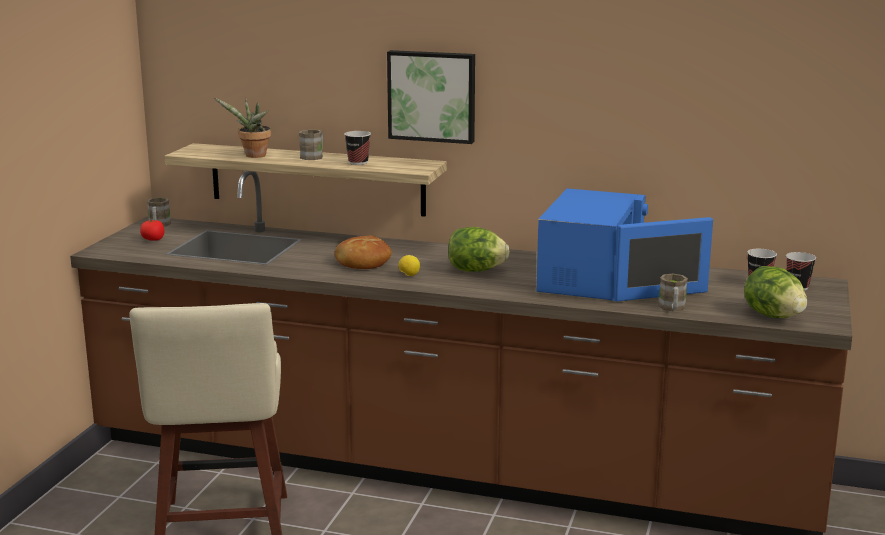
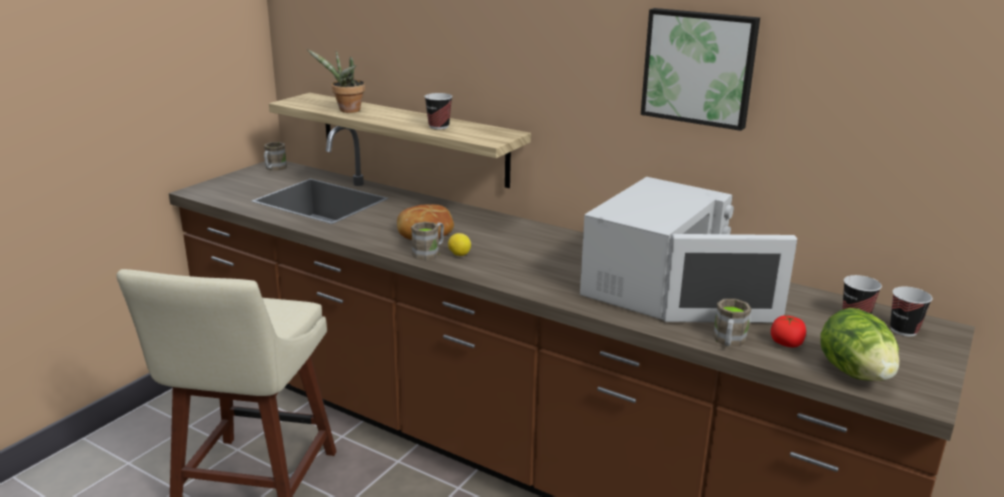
camera: 15 degrees right, 5 degrees up
tomato [140,220,165,241] -> tomato moved to [771,315,806,347]
brown mug [299,130,323,160] -> brown mug moved to [411,222,444,260]
picture [387,50,475,144] -> picture moved to [641,8,760,131]
lettuce [448,227,510,272] -> none
blue microwave [537,188,713,301] -> white microwave [580,177,797,323]

